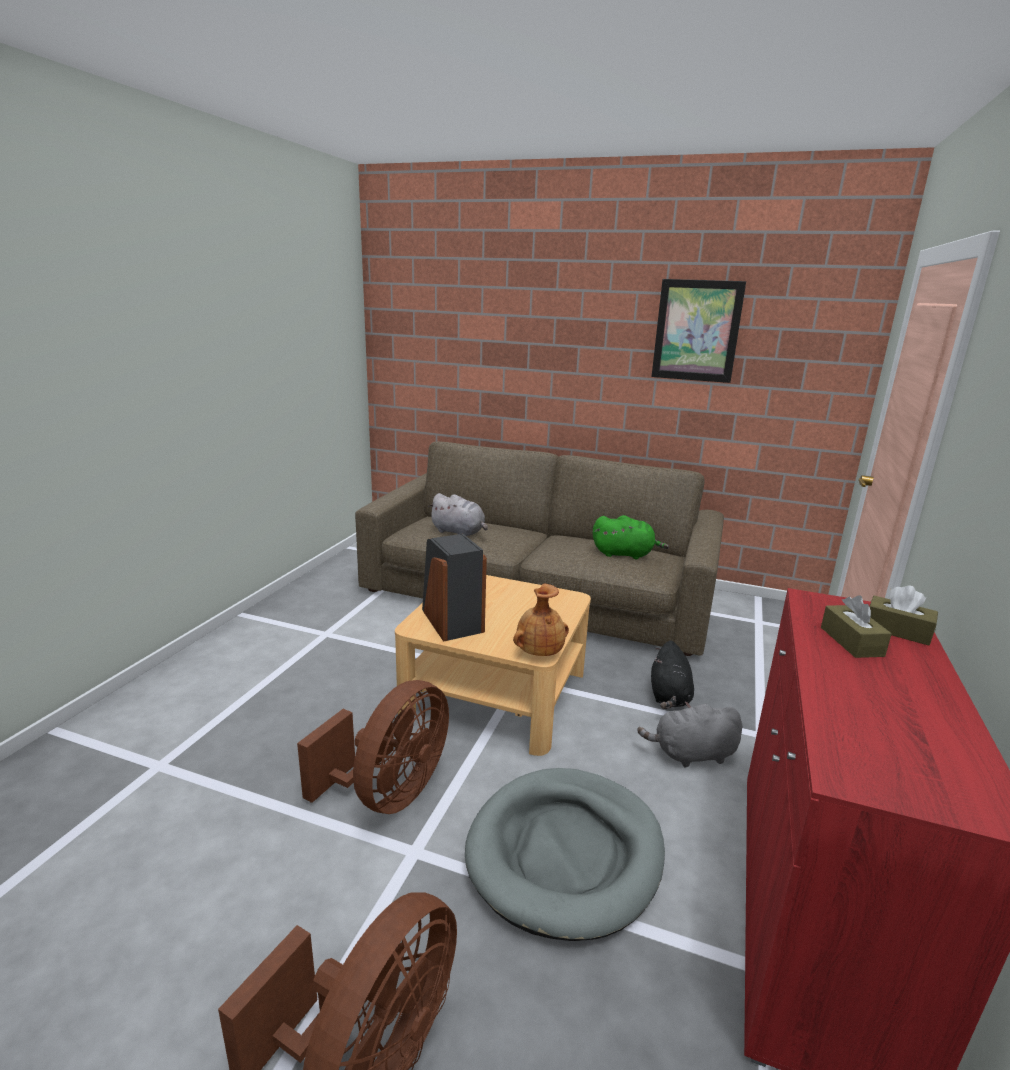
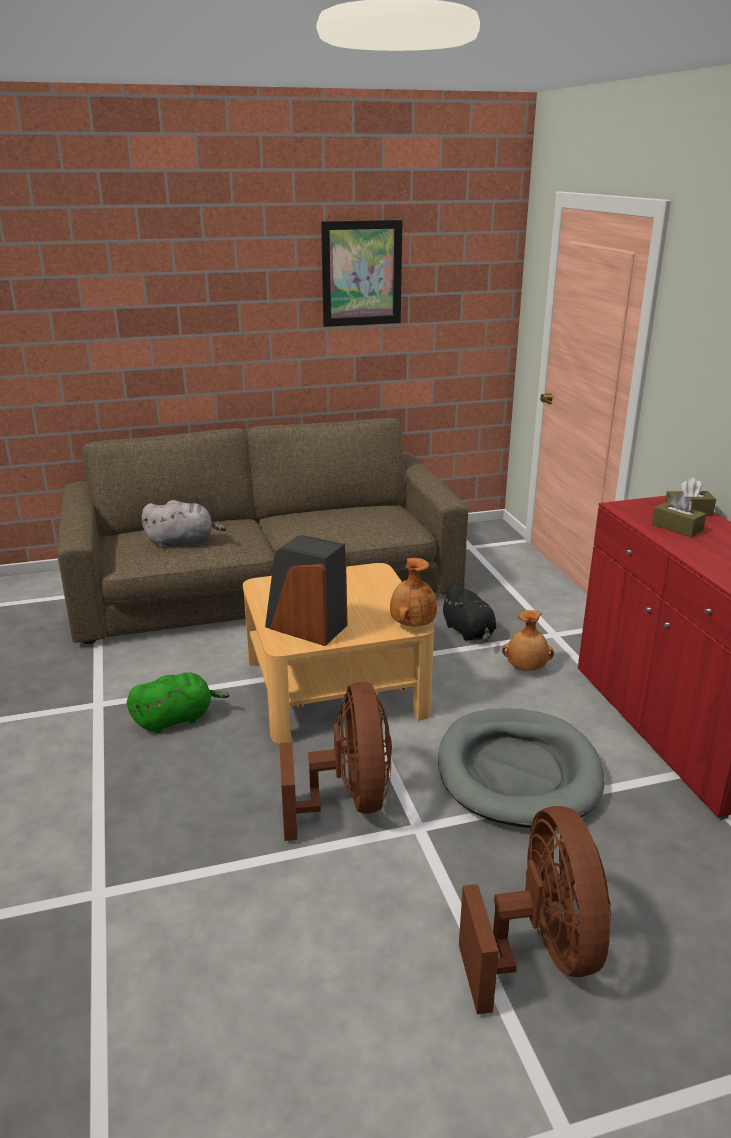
camera: 35 degrees left, 5 degrees up
green plush toy [593,515,669,560] -> green plush toy moved to [127,672,229,733]
grey plush toy [637,702,743,768] -> brown vase [502,610,554,671]

